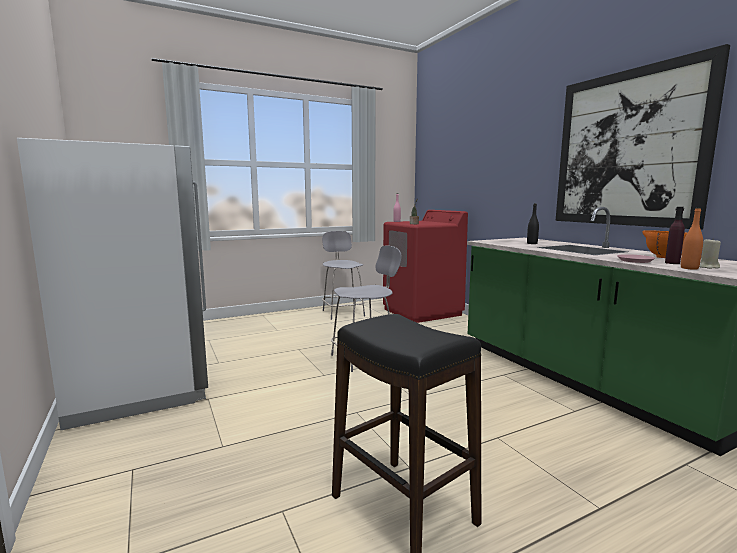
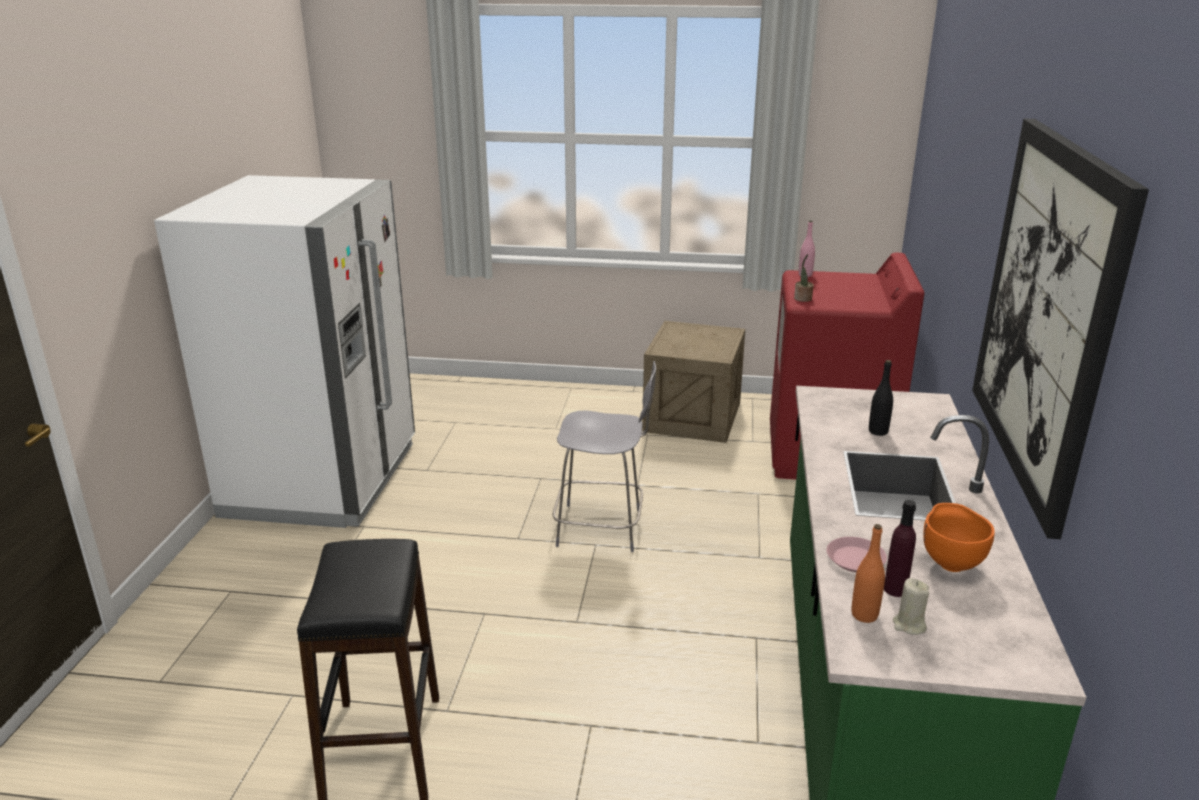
camera: 35 degrees right, 15 degrees up
grey stool [322,231,365,320] -> crate [642,321,745,443]

